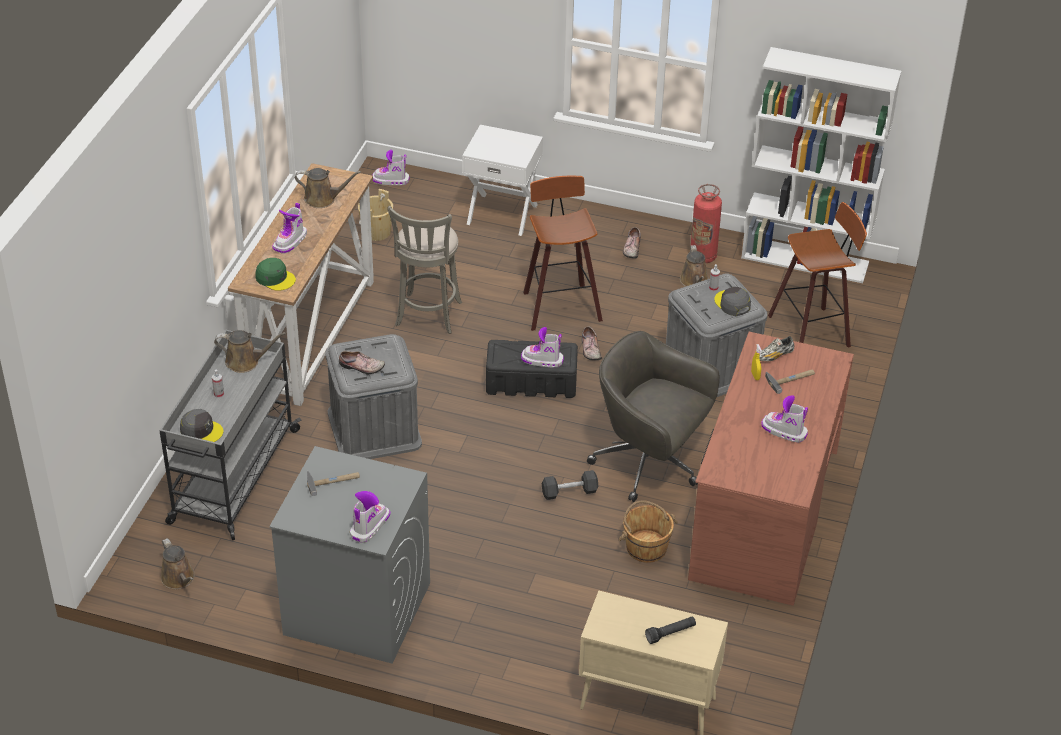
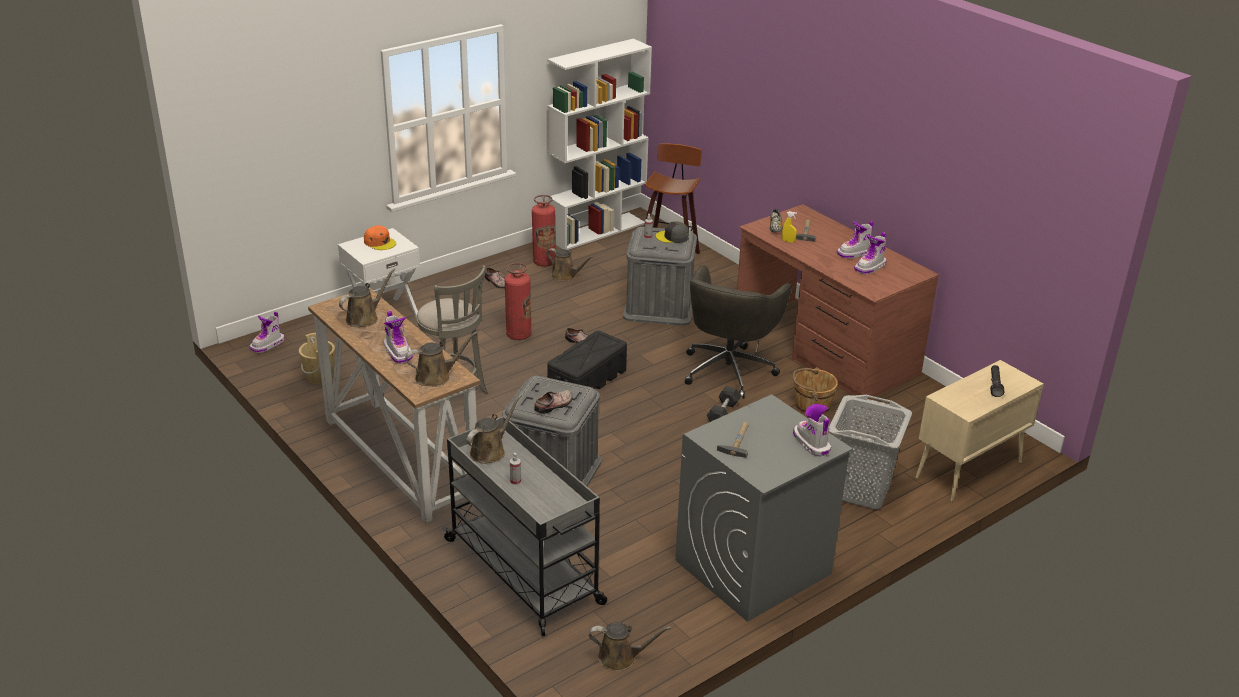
camera: 55 degrees left, 10 degrees down
grey cap [180,409,223,442] -> none
green cap [255,258,296,291] -> brown watering can [405,332,477,387]
boot [521,327,564,367] -> boot moved to [854,232,887,274]
stool [523,176,603,331] -> fire extinguisher [505,263,531,340]
grey office chair [587,331,720,502] -> grey office chair turned 45 degrees counterclockwise [685,265,792,399]
none -> orange cap [364,226,396,250]
none -> grey laundry basket [829,395,912,509]

